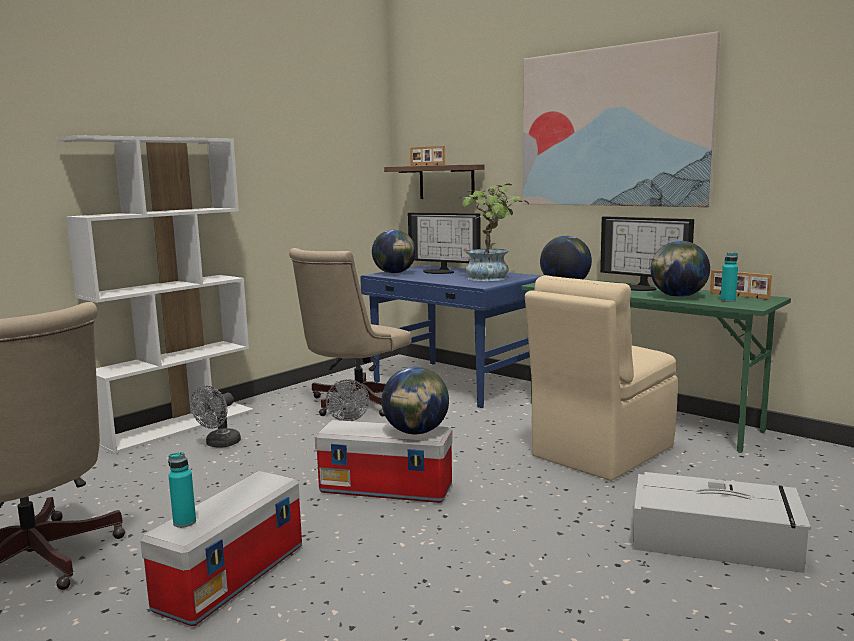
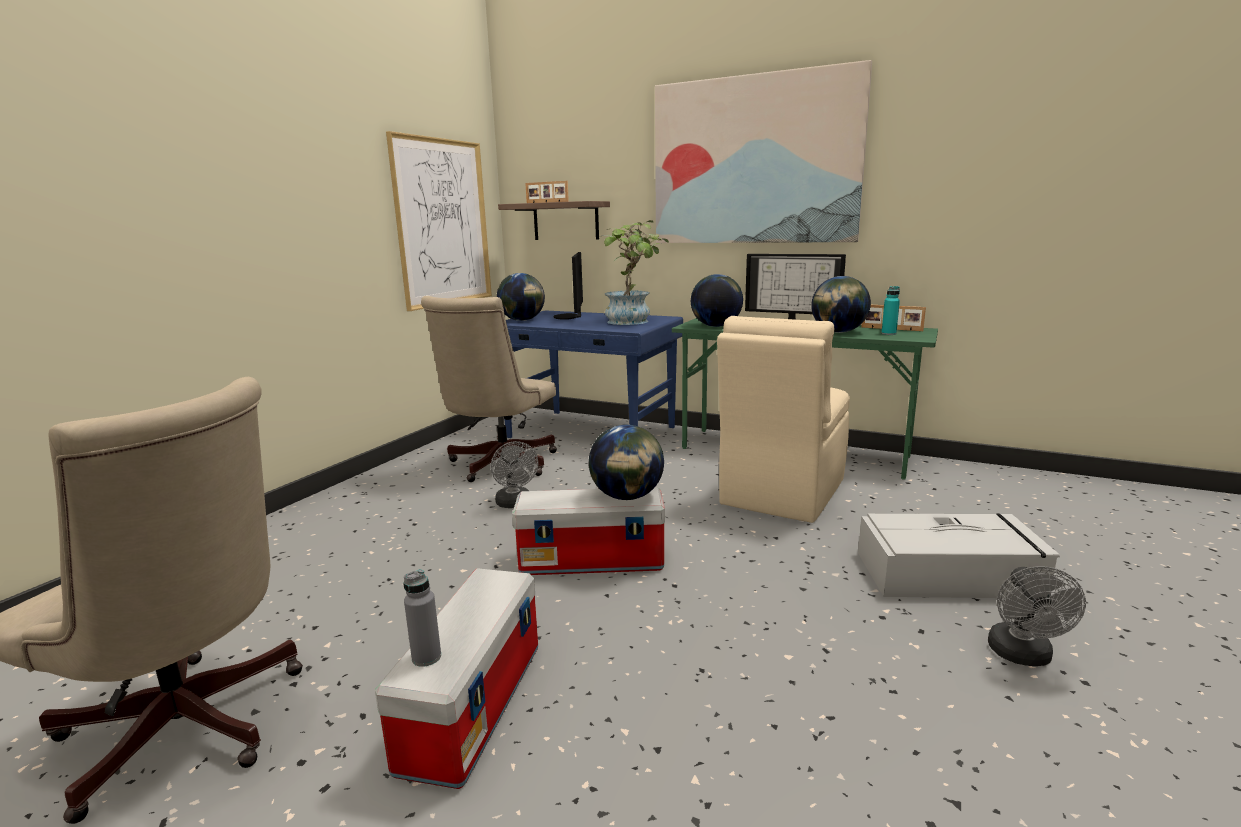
camera: 15 degrees left, 5 degrees up
white bookcase [56,135,254,454] -> none
turquoise bottle [168,452,196,528] -> grey bottle [403,569,441,667]
grey fan [191,386,241,448] -> grey fan moved to [988,566,1086,666]
monitor [408,213,481,274] -> monitor turned 75 degrees clockwise [554,252,583,320]
none -> picture [386,131,492,311]

